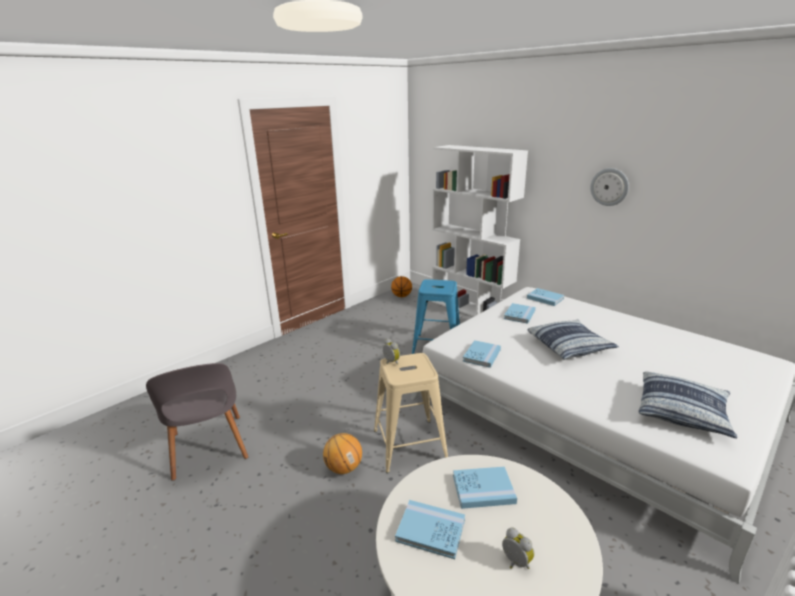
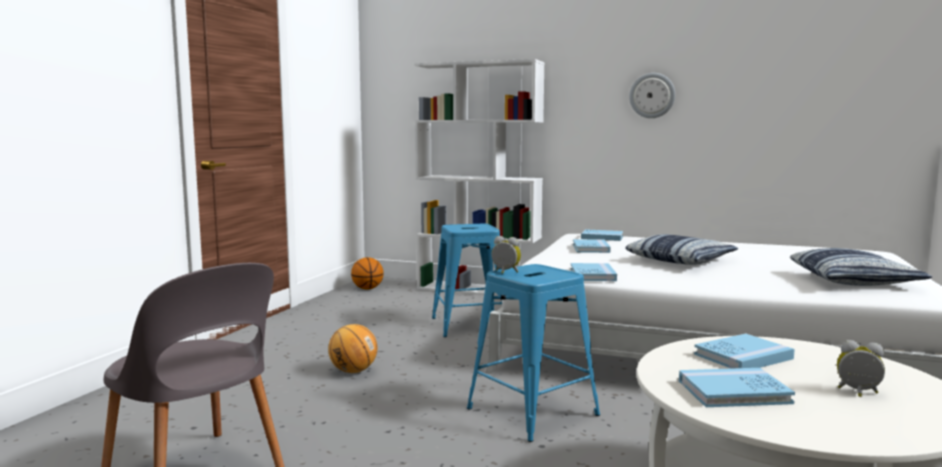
camera: 25 degrees left, 15 degrees down
basketball [323,433,362,474] -> basketball moved to [328,324,377,373]
beige stool [374,353,448,473] -> blue stool [467,264,600,442]

